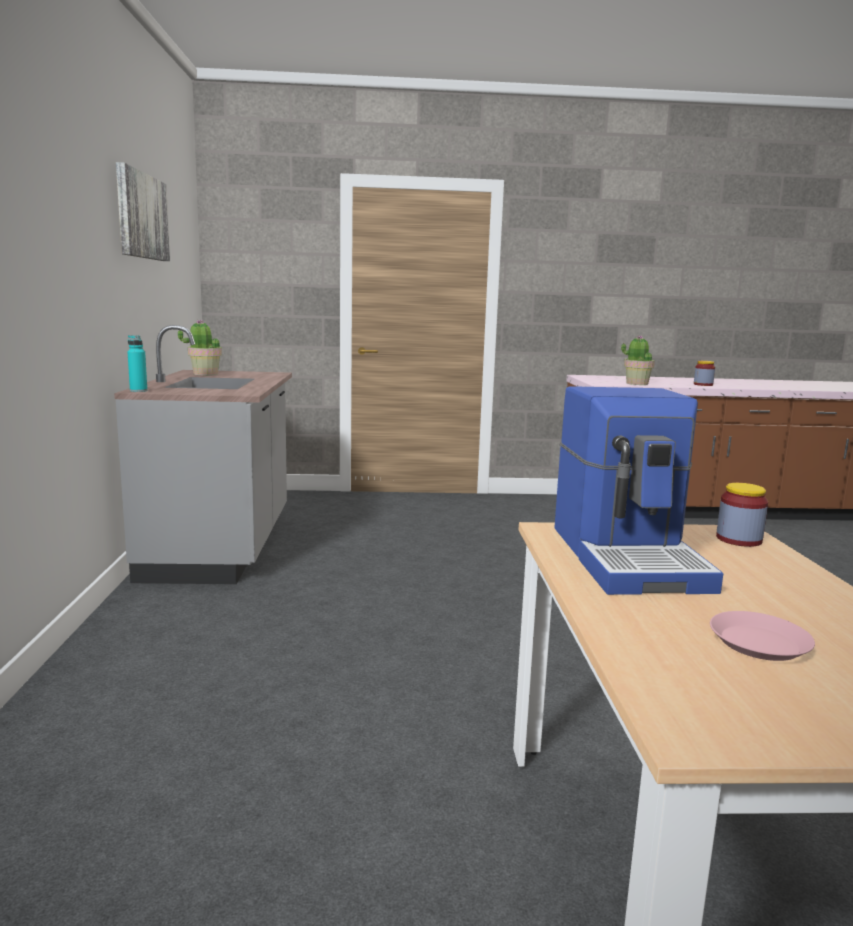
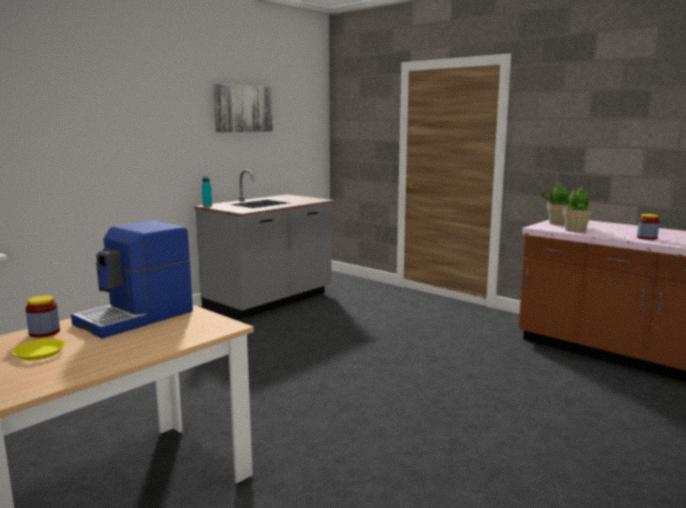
camera: 45 degrees right, 0 degrees up
potted plant [178,320,222,375] -> potted plant moved to [541,182,569,225]
pink plate [710,611,815,661] -> yellow plate [12,339,65,360]
jar [716,483,768,547] -> jar moved to [25,295,60,338]

